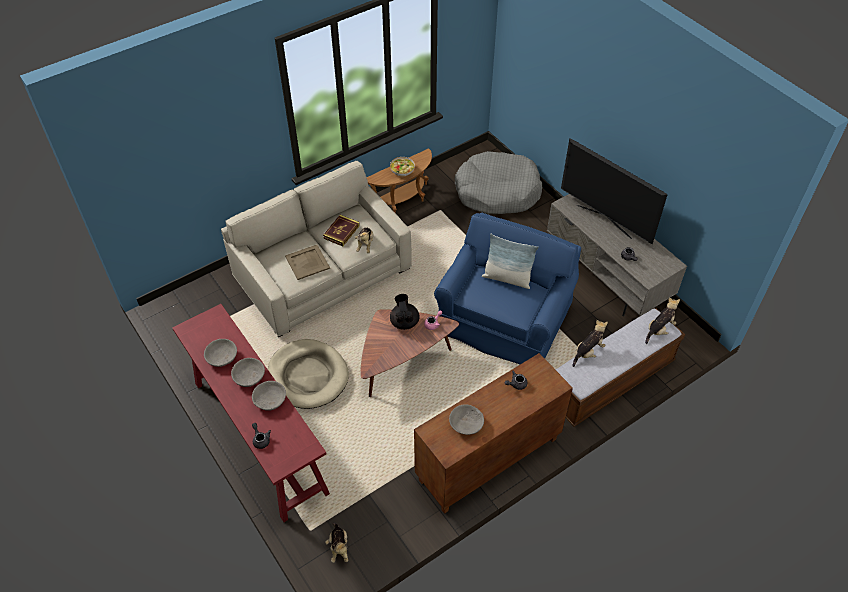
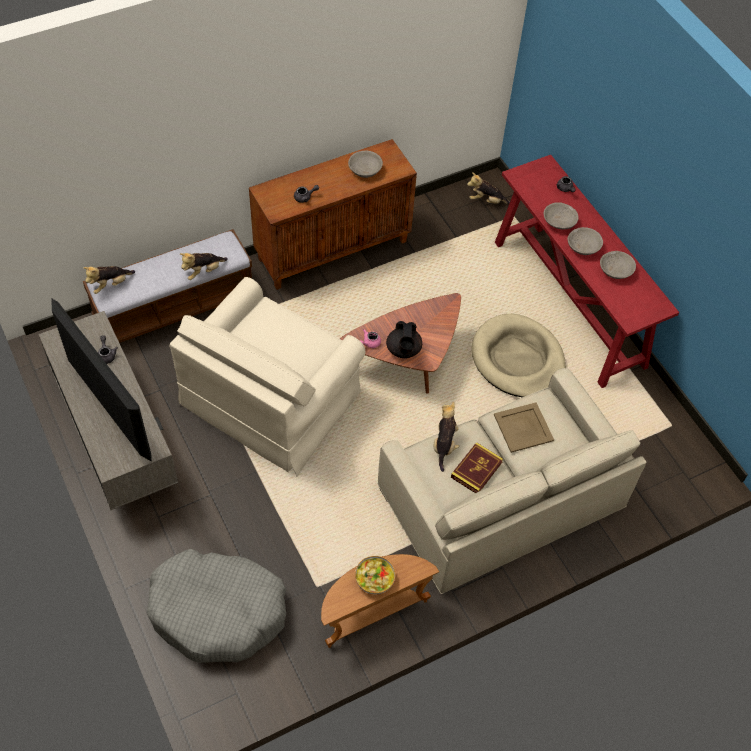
camera: 175 degrees left, 5 degrees up
plush toy [325,523,348,563] -> plush toy turned 75 degrees counterclockwise [467,172,510,204]
blue armchair [434,213,581,364] -> beige armchair [169,277,365,477]
pillow [482,234,539,289] -> none

